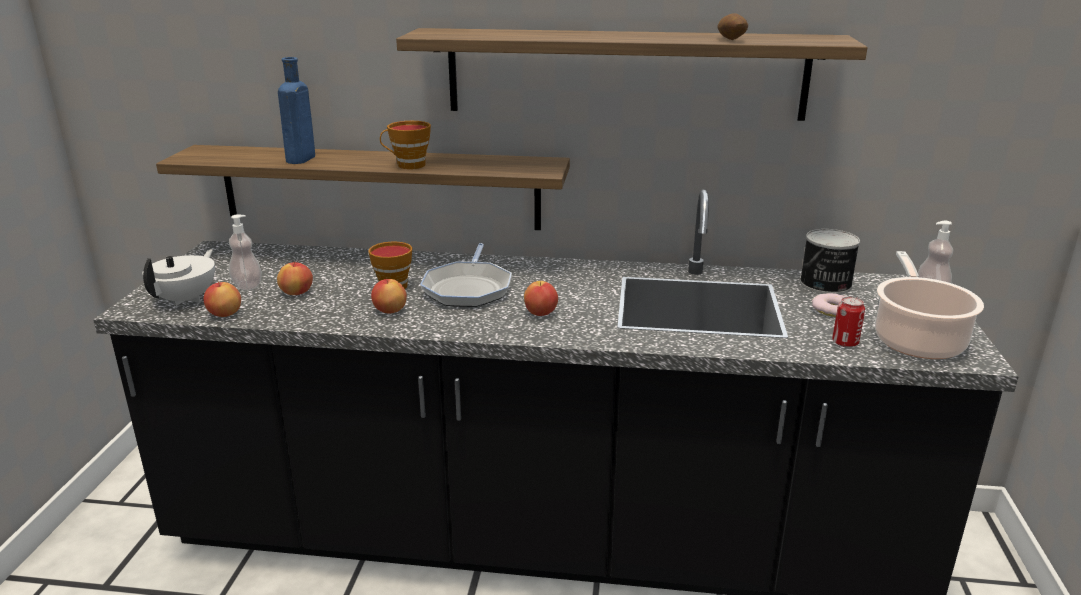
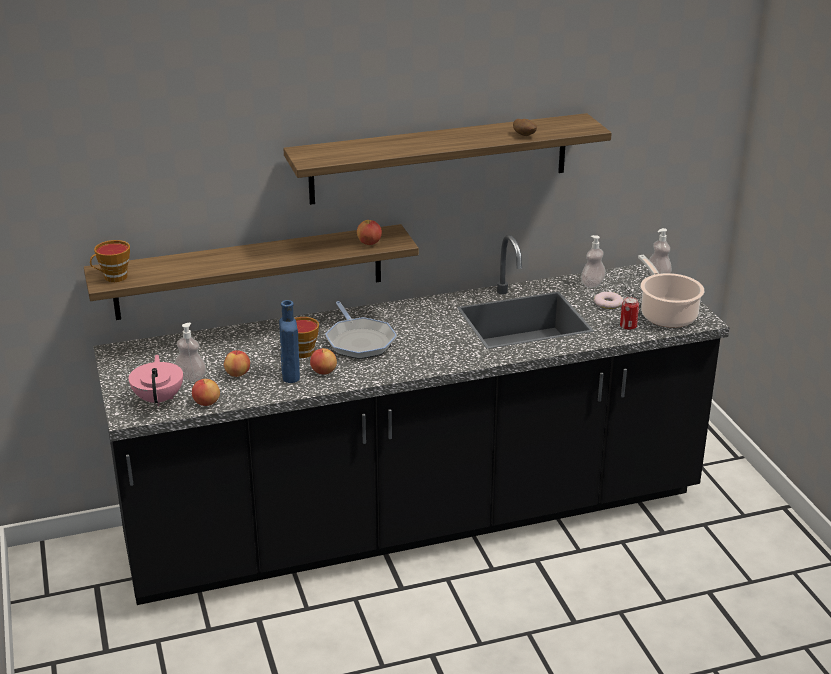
camera: 25 degrees left, 5 degrees up
white teapot [142,249,215,306] -> pink teapot [129,354,183,406]
blue bottle [278,57,315,164] -> blue bottle moved to [279,300,300,383]
cup [380,121,431,169] -> cup moved to [90,240,130,282]
apple [524,281,558,316] -> apple moved to [357,220,382,245]
can [800,229,860,295] -> soap dispenser [581,235,606,288]

